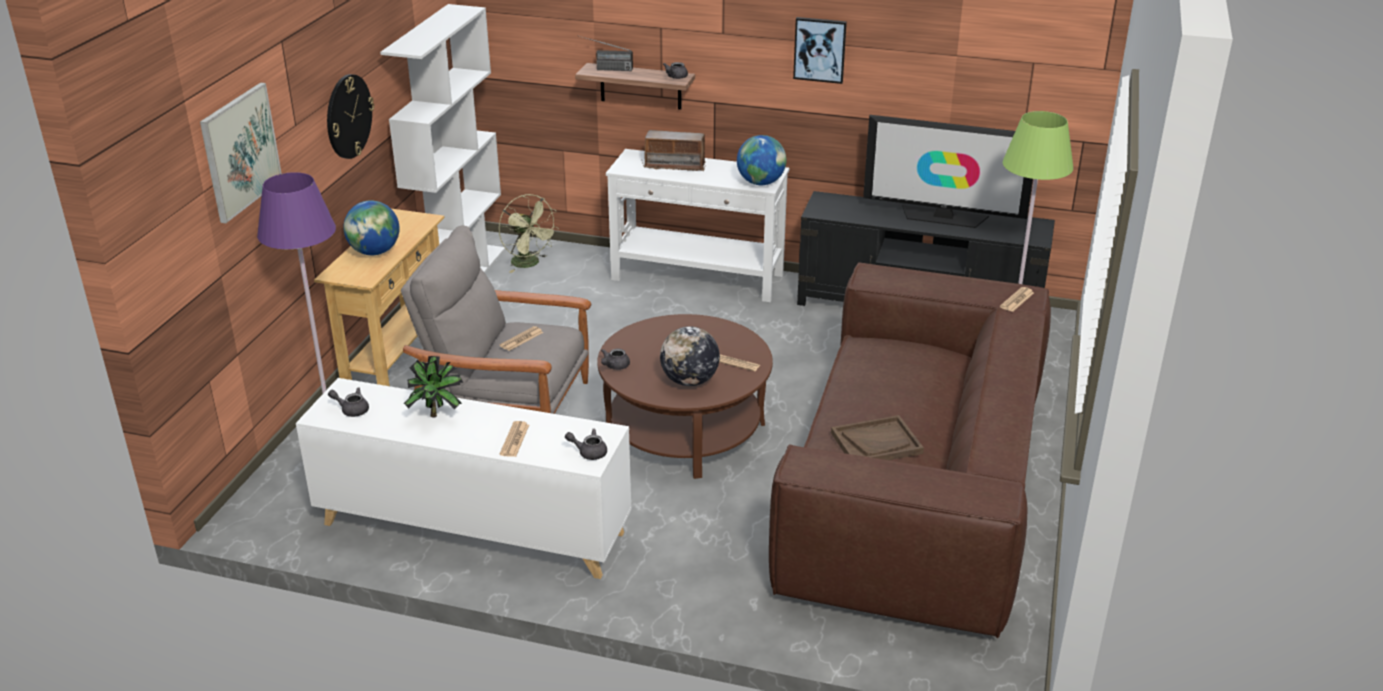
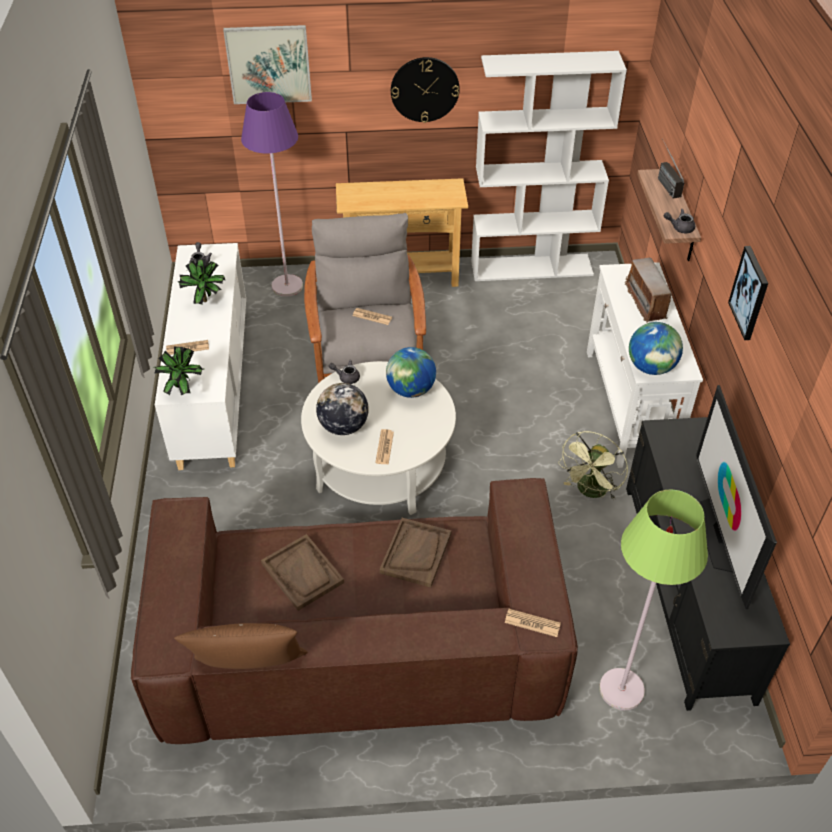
camera: 70 degrees right, 15 degrees up
globe [344,200,399,255] -> globe moved to [386,347,436,398]
green fan [499,194,559,273] -> green fan moved to [558,431,628,500]
grey teapot [565,429,607,460] -> potted plant [154,346,204,395]
brown coffee table [597,314,773,479] -> white coffee table [301,361,456,515]
none -> brown pillow [174,623,308,669]
none -> brown tray [379,518,451,588]

